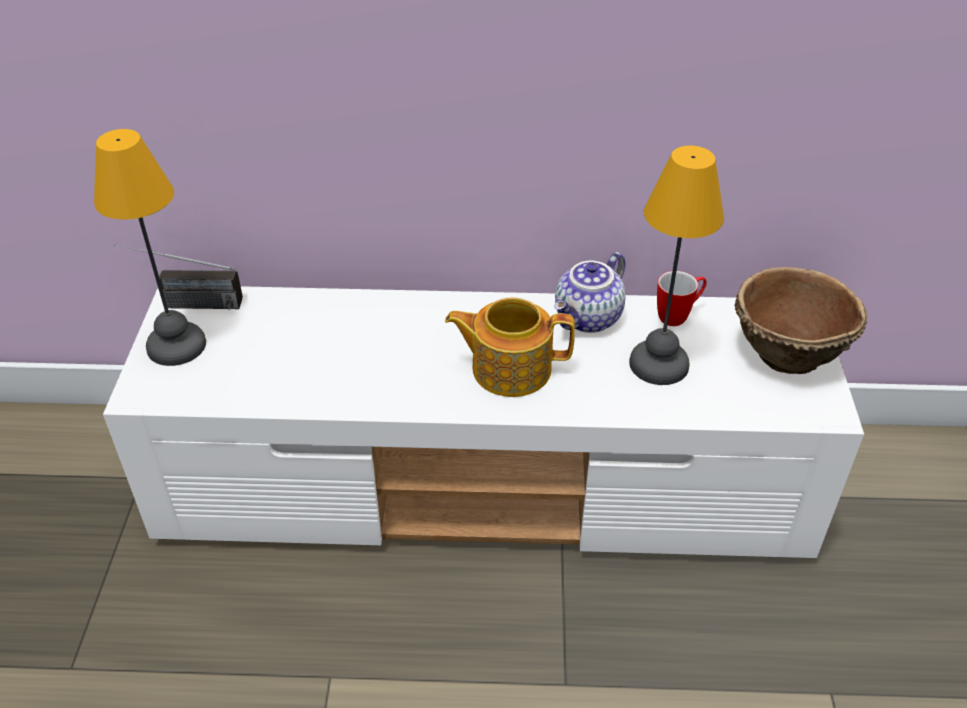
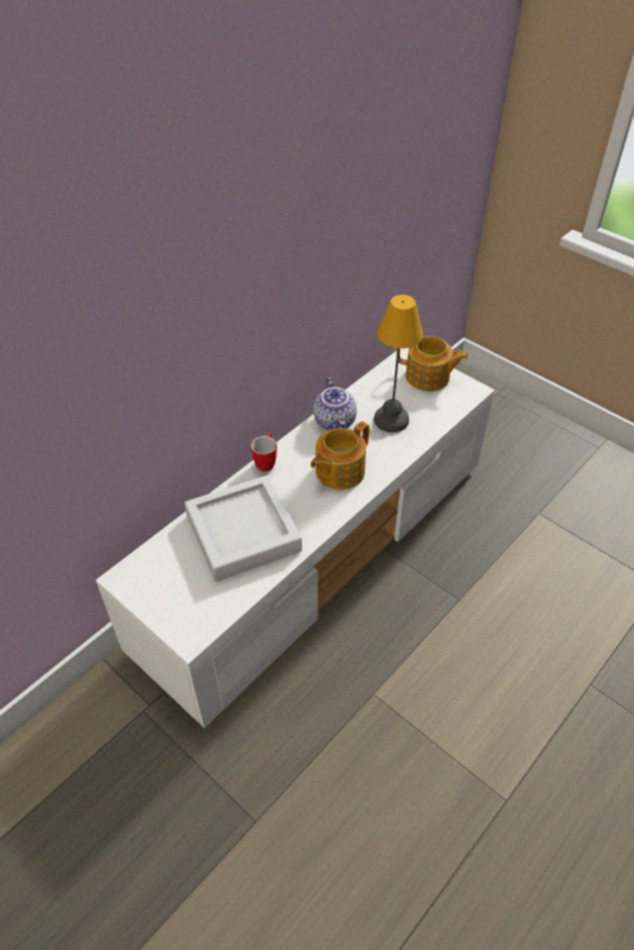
camera: 50 degrees left, 5 degrees up
table lamp [94,129,206,366] -> none
radio [114,244,243,310] -> none
mug [657,271,707,326] -> mug moved to [251,432,277,472]
brown bowl [735,267,867,374] -> teapot [396,336,469,391]
none -> grey tray [184,475,302,582]

